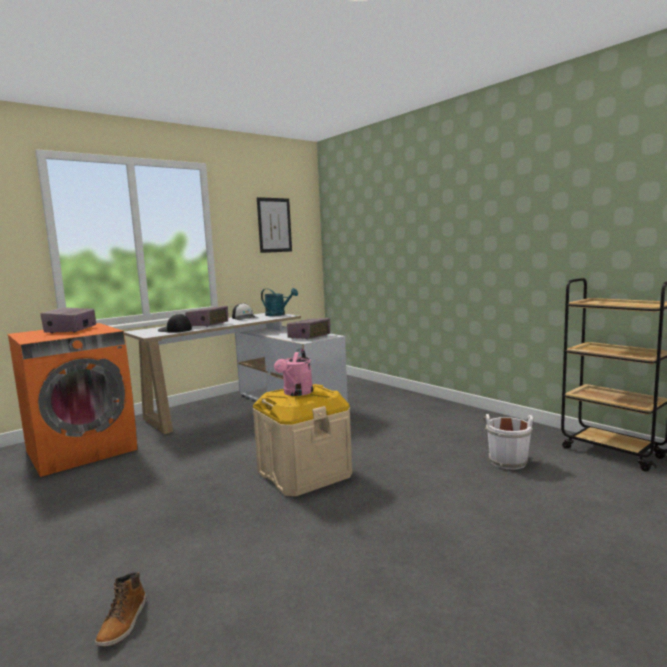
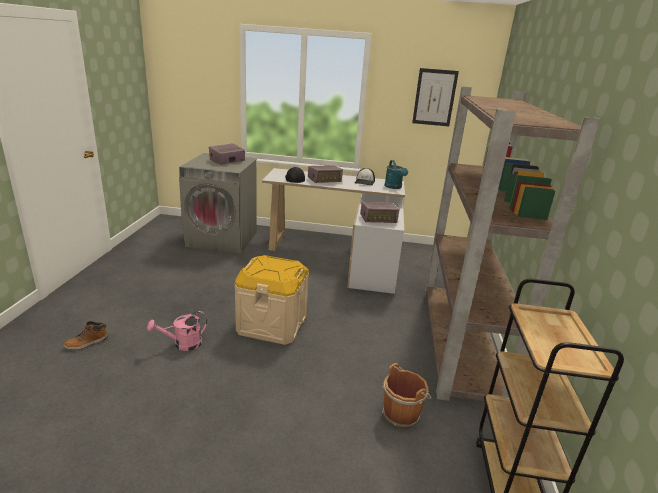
camera: 45 degrees right, 15 degrees up
orange washing machine [7,323,138,477] -> grey washing machine [179,153,258,254]
pink watering can [274,349,313,396] -> pink watering can moved to [147,311,207,351]
white bucket [483,414,533,470] -> brown bucket [382,363,431,428]
none -> brown bookcase [424,87,601,401]

